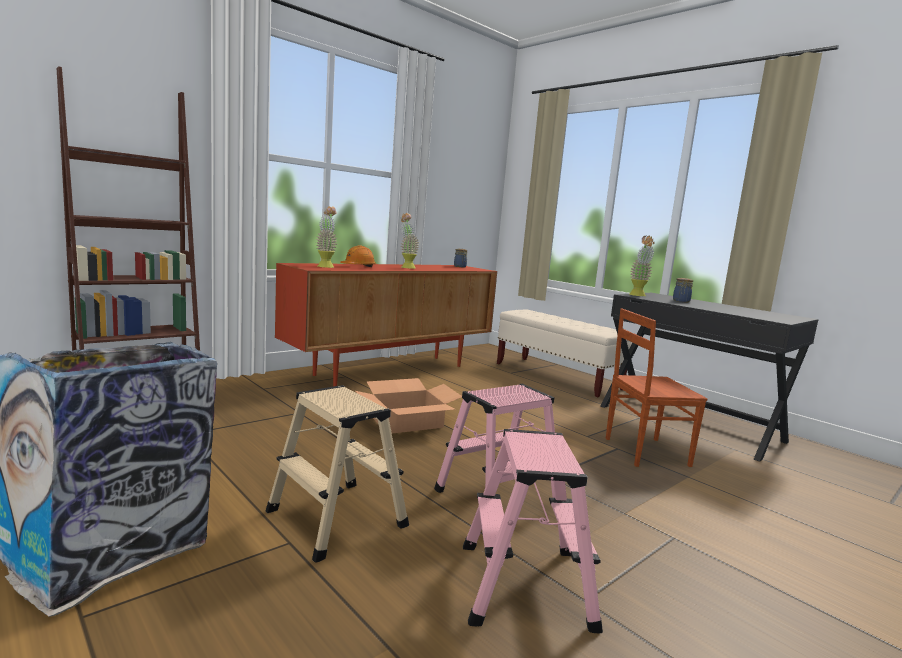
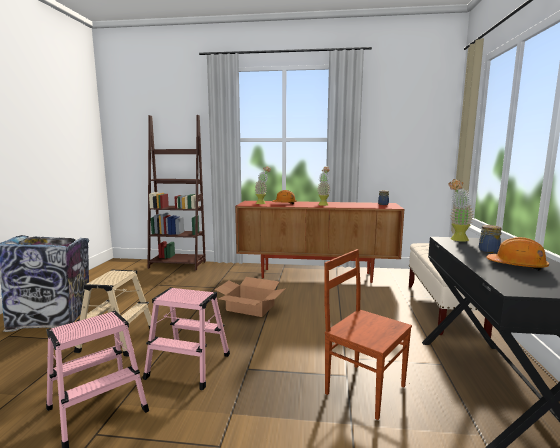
camera: 50 degrees right, 0 degrees up
none -> orange hard hat [486,237,549,271]

